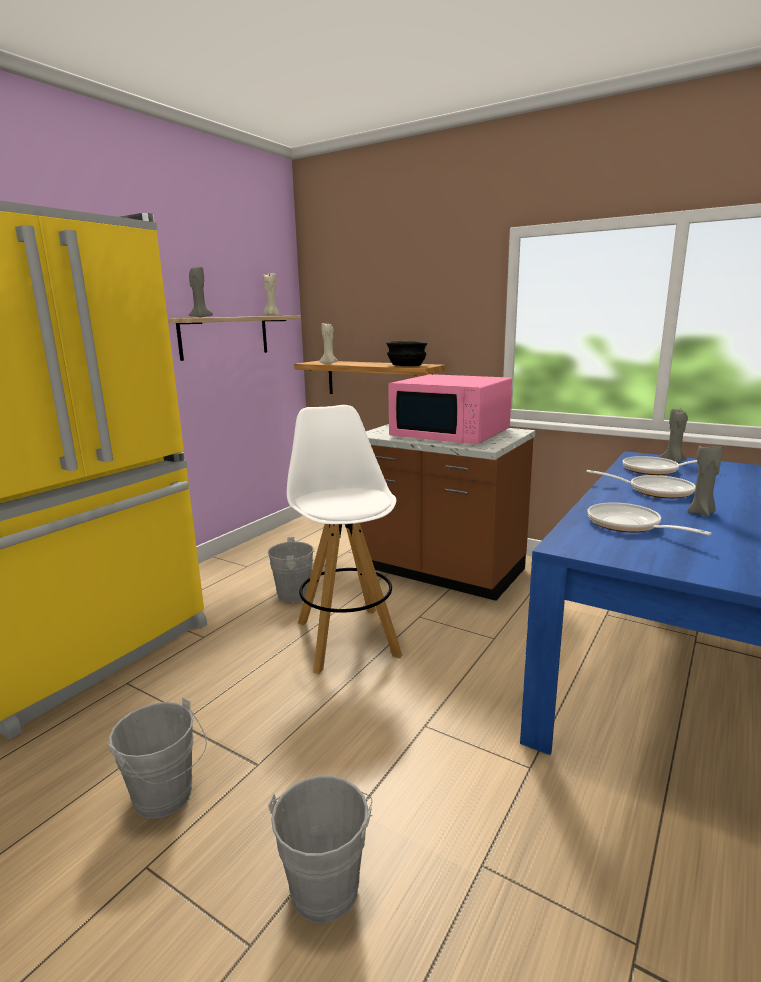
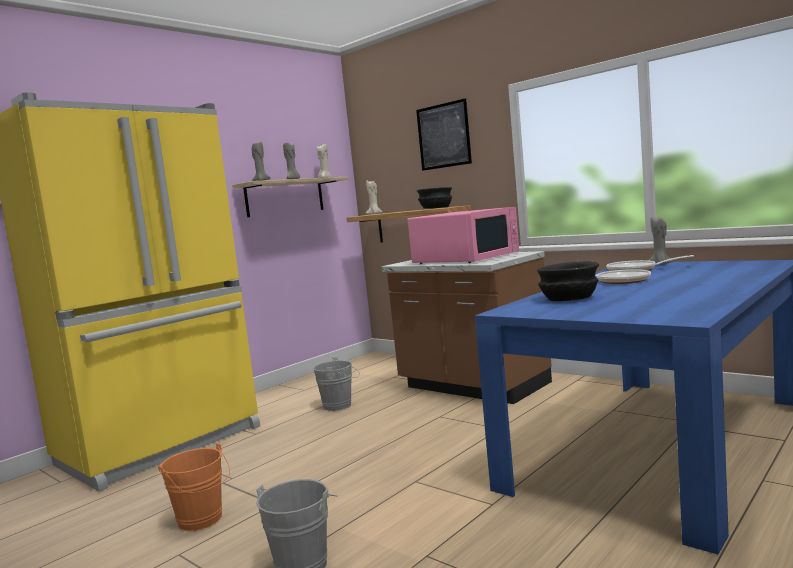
camera: 10 degrees right, 10 degrees down
grey bucket [108,697,207,819] -> orange bucket [158,443,230,531]
white stool [287,405,402,674] -> none
pink microwave [388,374,512,445] -> pink microwave turned 90 degrees counterclockwise [408,207,519,264]
frying pan [587,502,712,536] -> black bowl [537,261,599,301]
grey candle [688,443,722,517] -> grey candle moved to [283,143,300,179]
none -> picture [416,98,472,171]

